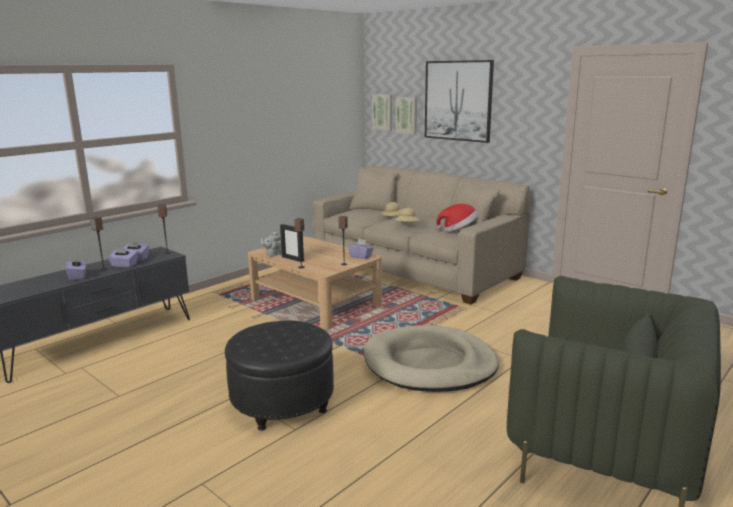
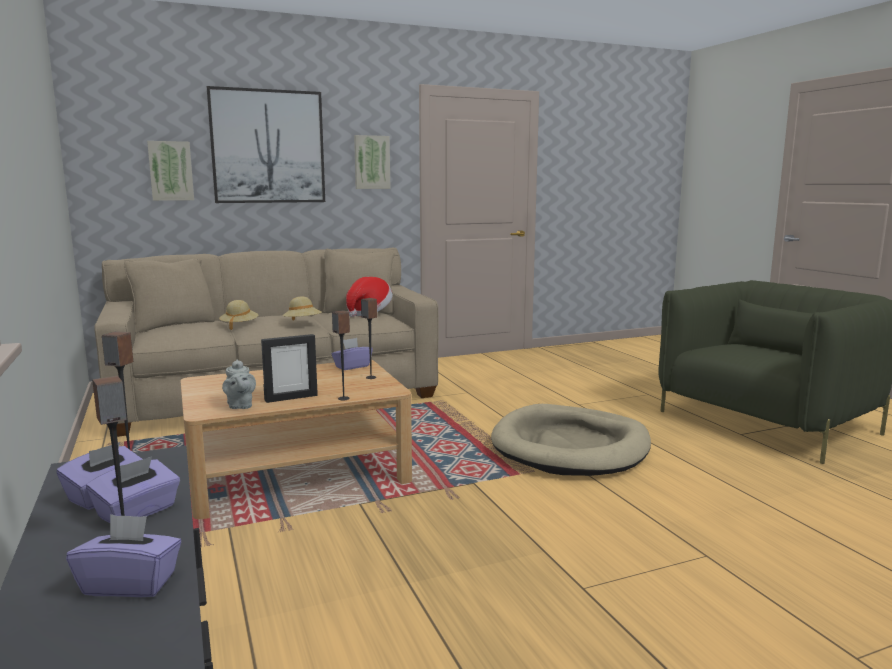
camera: 65 degrees left, 5 degrees down
black ottoman [225,320,334,431] -> none
picture [372,94,392,131] -> picture moved to [354,135,390,189]

